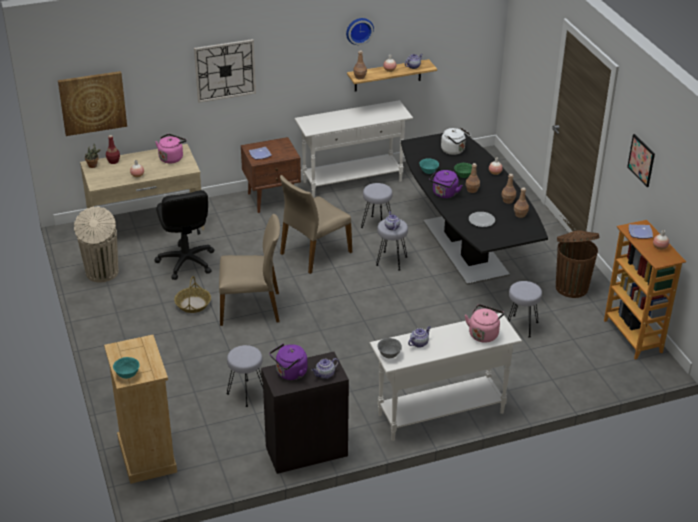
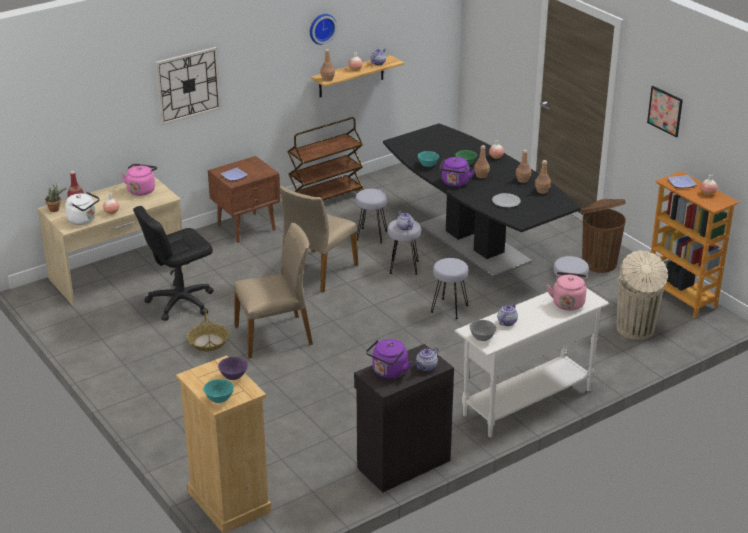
camera: 15 degrees left, 5 degrees down
picture [58,71,127,136] -> none
beige trash can [74,206,119,282] -> beige trash can moved to [617,250,668,340]
black office chair [154,190,214,280] -> black office chair turned 90 degrees clockwise [133,206,214,321]
grey stool [227,345,263,407] -> grey stool moved to [431,258,468,319]
white console table [294,100,413,198] -> brown cart [287,117,364,201]
white kettle [441,128,471,155] -> white kettle moved to [65,192,100,225]
none -> purple bowl [218,357,248,380]

